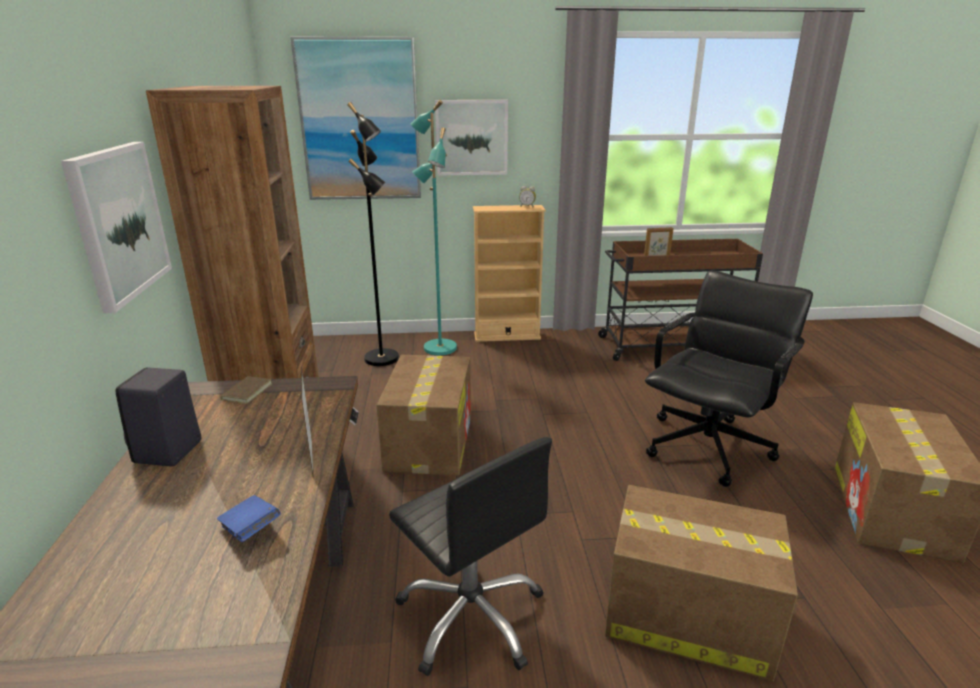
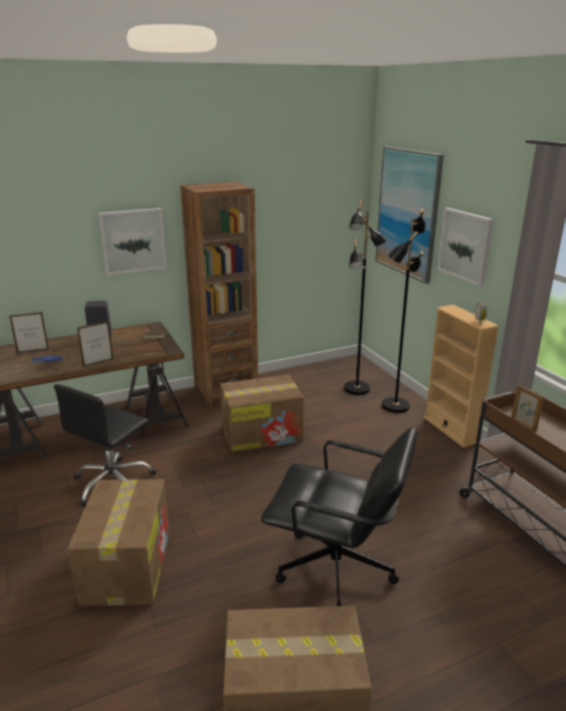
camera: 70 degrees right, 0 degrees up
turquoise floor lamp [411,100,457,355] -> black floor lamp [382,209,426,413]
none -> picture frame [9,312,49,353]

